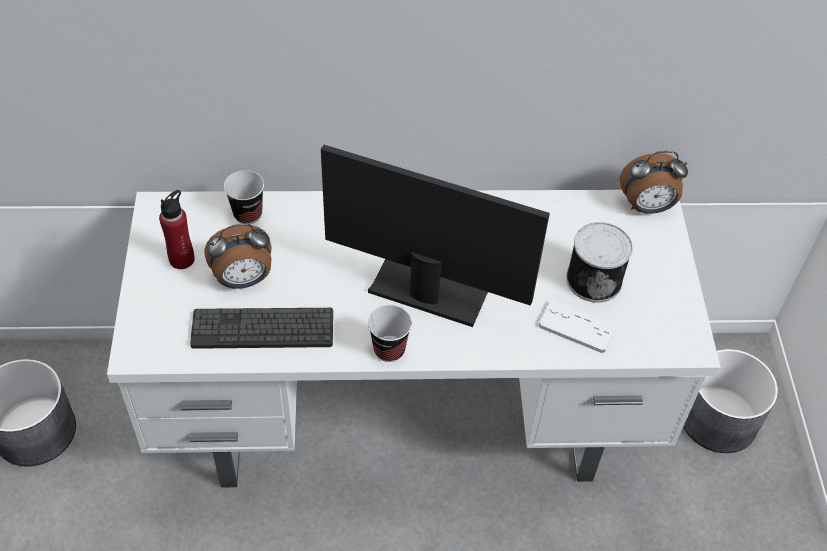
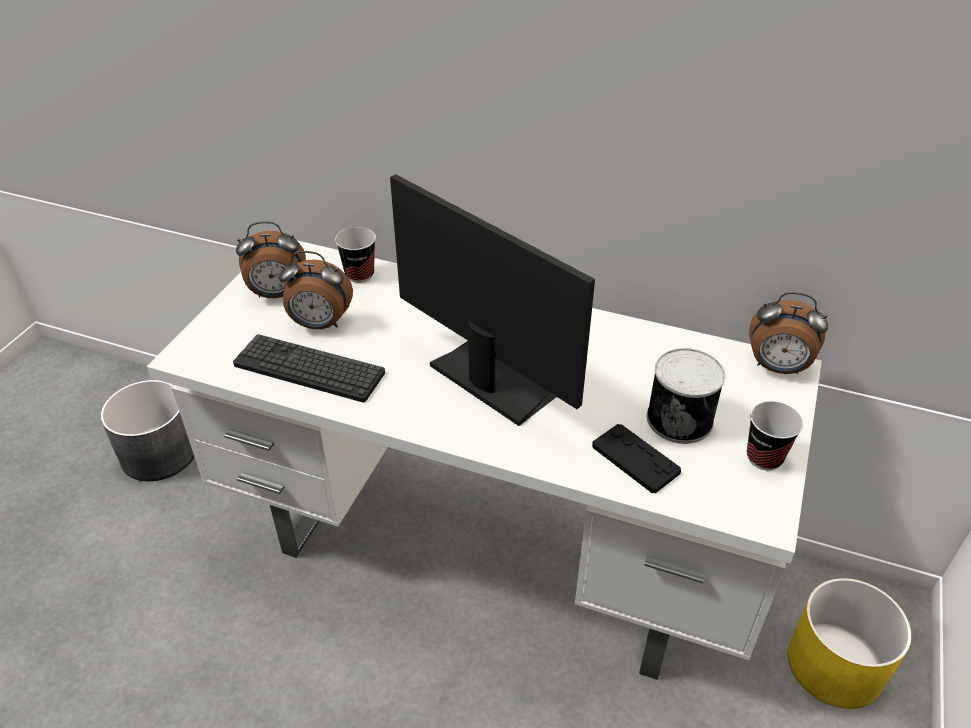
camera: 25 degrees right, 10 degrees down
red bottle [159,190,195,269] -> alarm clock [236,222,306,298]
cup [368,305,412,362] -> cup moved to [747,401,804,470]
white game controller [539,300,616,353] -> black game controller [592,424,681,494]
grey planter [683,349,778,453] -> yellow planter [788,578,911,709]

